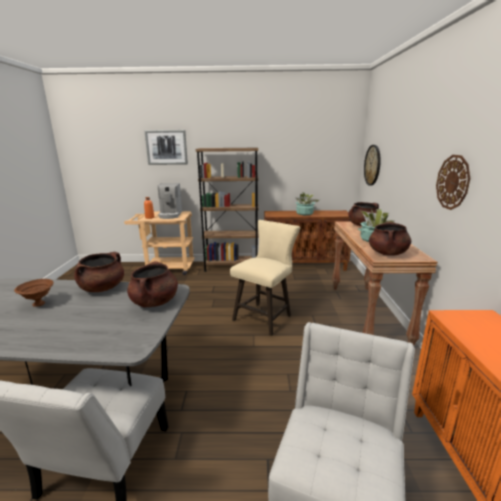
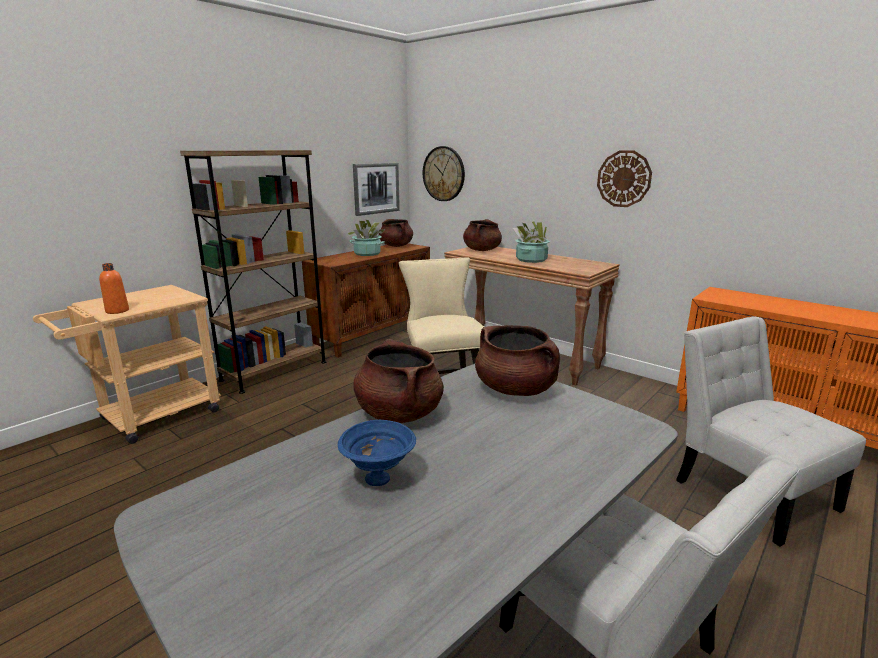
camera: 50 degrees left, 0 degrees up
brown bowl [14,279,54,307] -> blue bowl [338,420,416,486]
picture [144,130,188,165] -> picture moved to [353,163,400,216]
coffee machine [158,183,182,219] -> none
brown cooking pot [369,222,411,256] -> brown cooking pot moved to [379,219,413,247]

